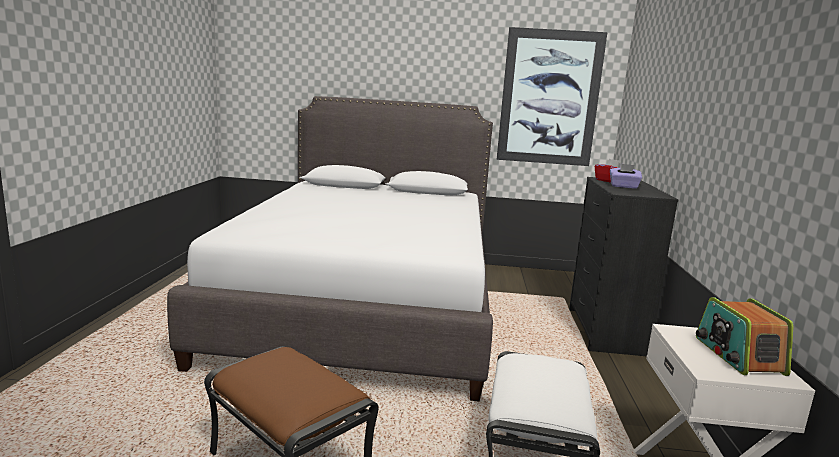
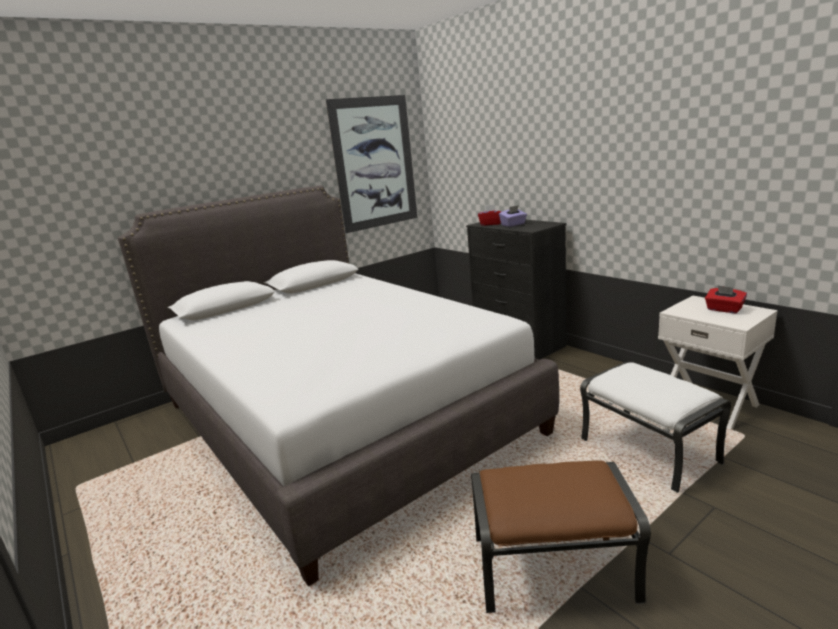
camera: 40 degrees left, 5 degrees up
radio [696,297,794,376] -> red tissue box [705,285,747,314]

